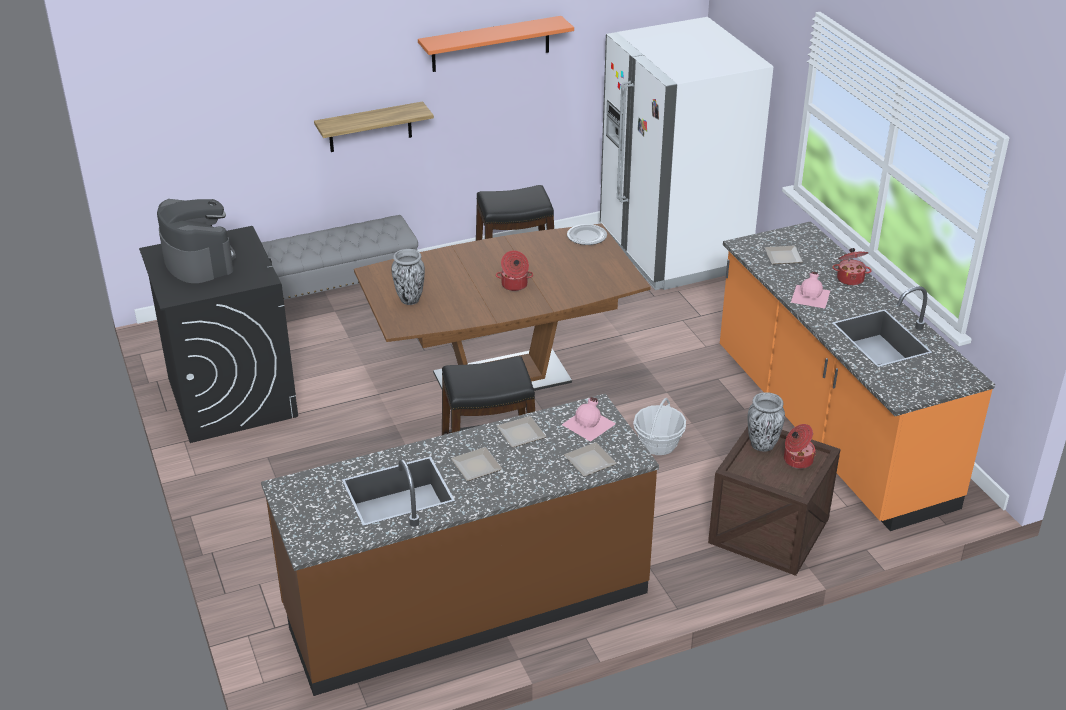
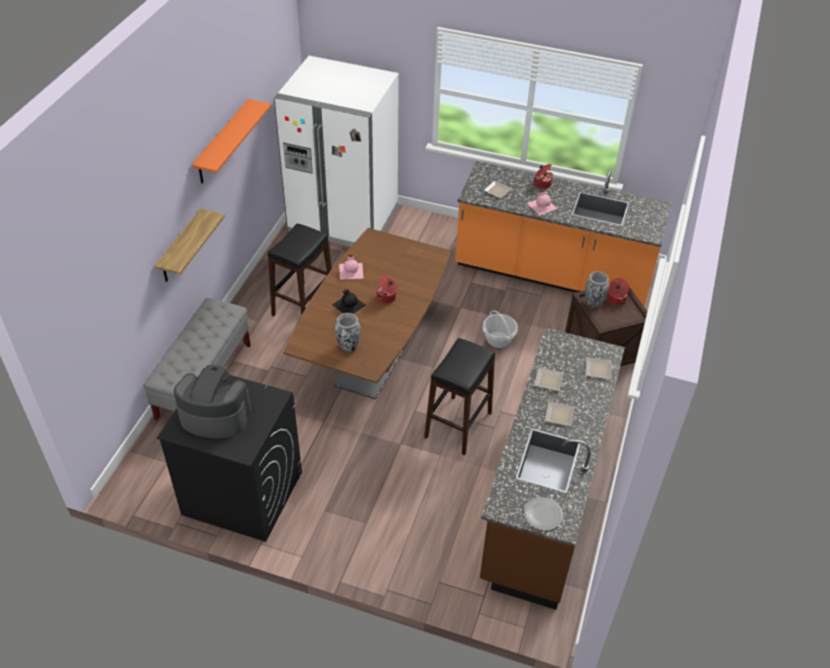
camera: 50 degrees left, 10 degrees up
pink bottle [562,397,616,442] -> pink bottle moved to [339,255,364,280]
plate [567,224,607,245] -> plate moved to [524,497,563,530]
none -> black bottle [332,289,366,314]

